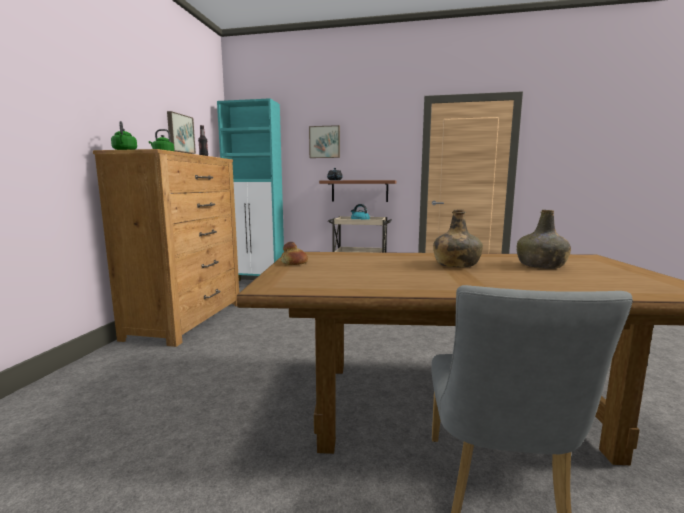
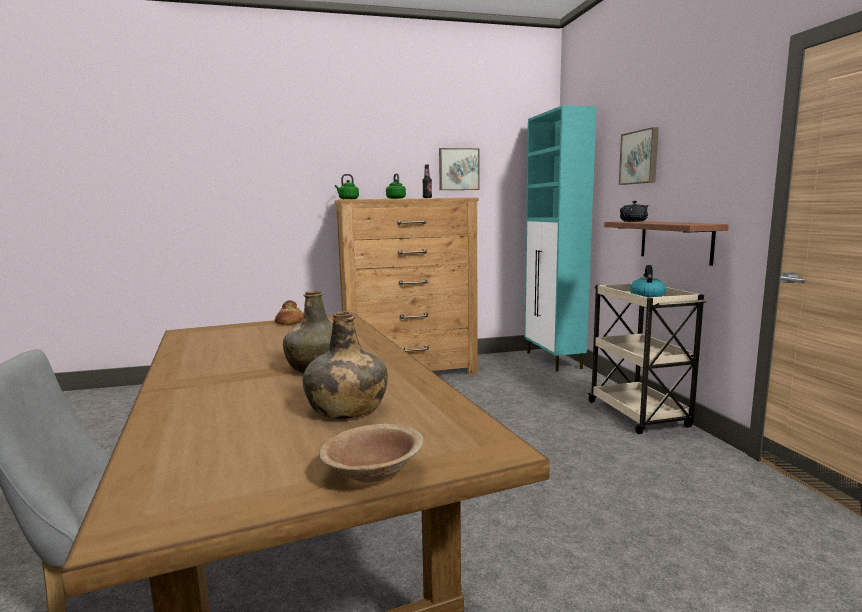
camera: 65 degrees right, 0 degrees up
none -> brown bowl [319,424,424,483]

